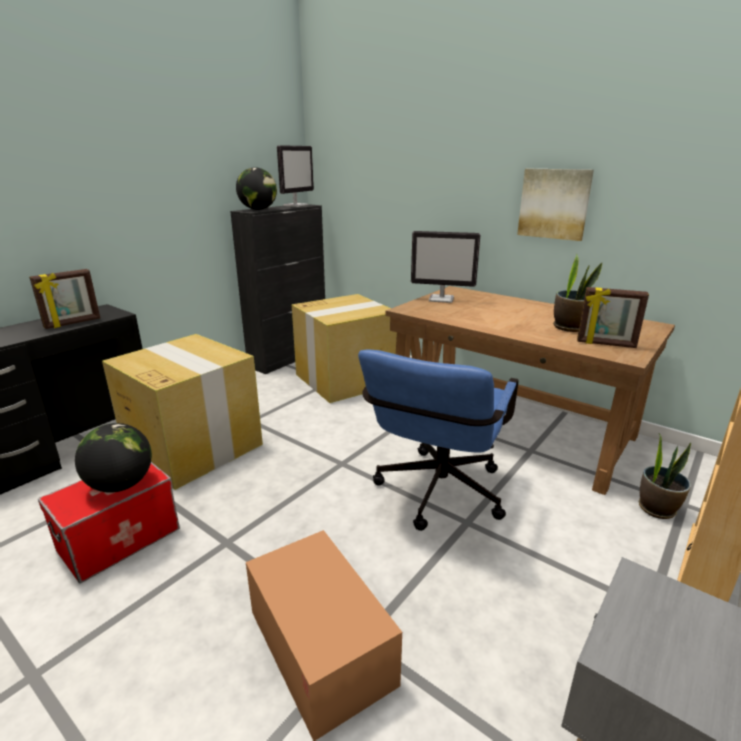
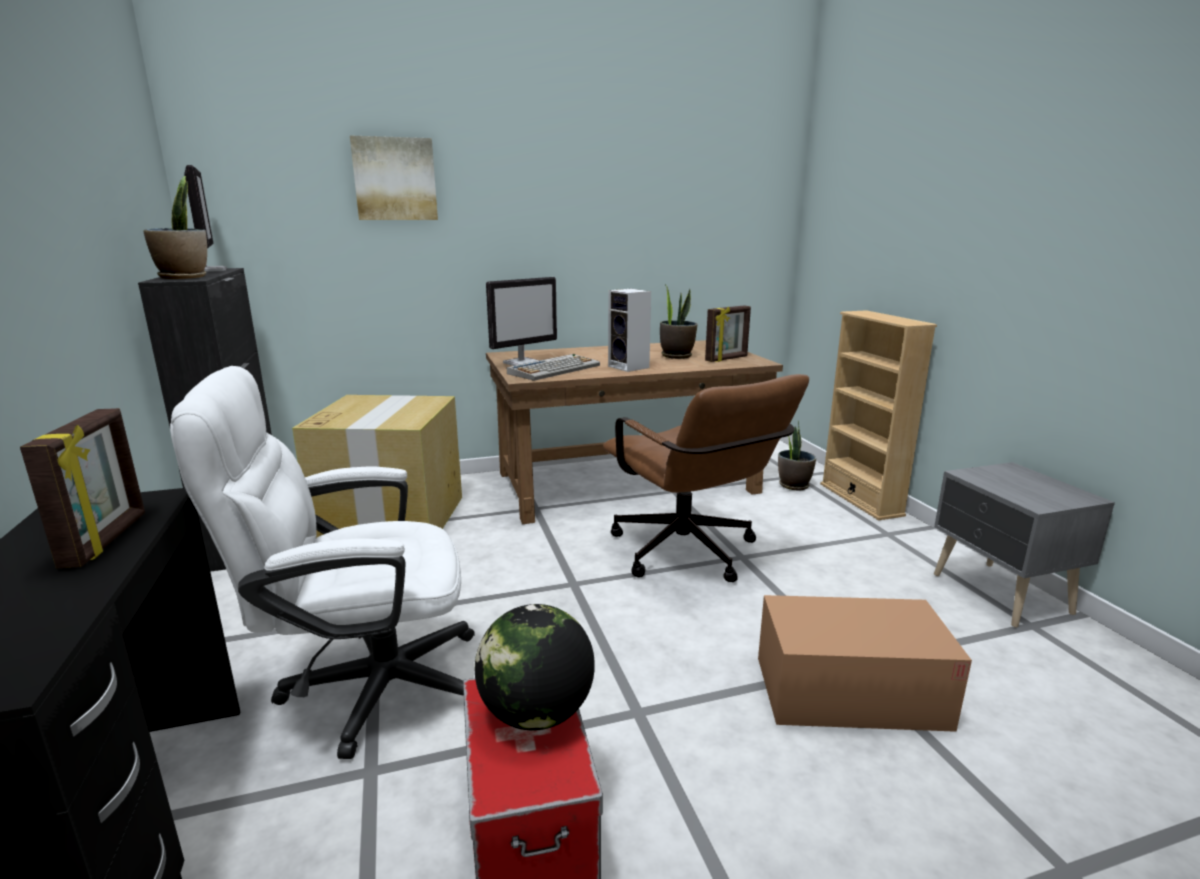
camera: 55 degrees left, 5 degrees down
cardboard box [102,334,263,490] -> white office chair [170,366,475,759]
globe [236,167,277,210] -> potted plant [143,176,207,279]
blue office chair [358,350,518,531] -> brown office chair [603,374,809,582]
picture [517,169,594,241] -> picture moved to [350,136,438,220]
none -> keyboard [507,354,600,381]
none -> speaker [608,289,651,372]

